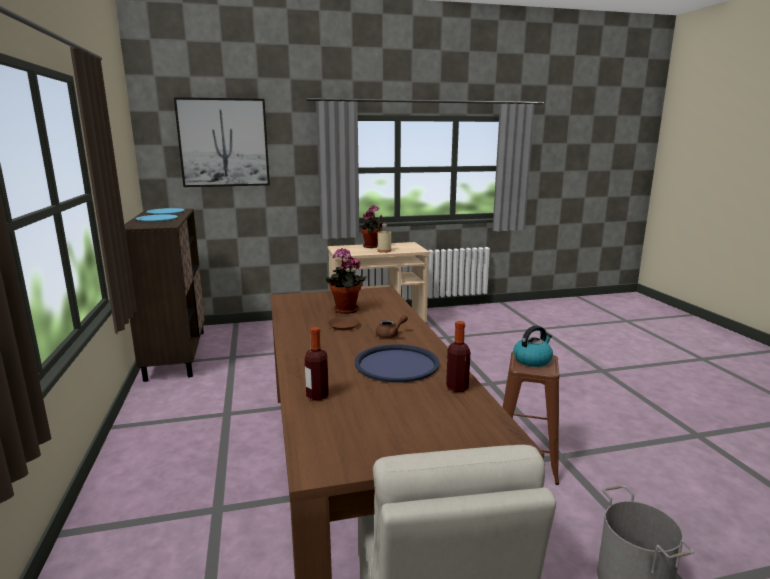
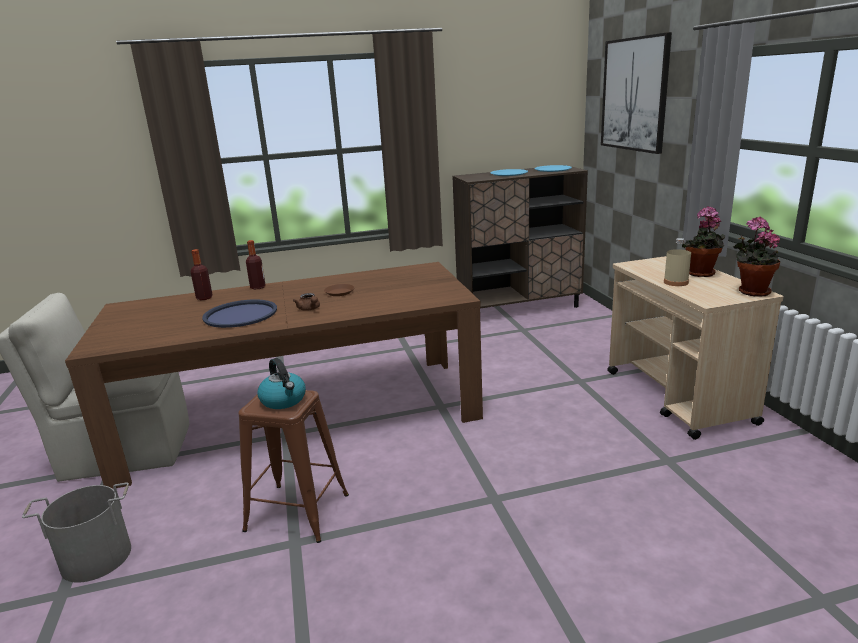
camera: 90 degrees right, 5 degrees up
potted plant [326,248,366,314] -> potted plant moved to [733,217,780,297]
bottle [446,321,470,392] -> bottle moved to [246,240,266,289]

